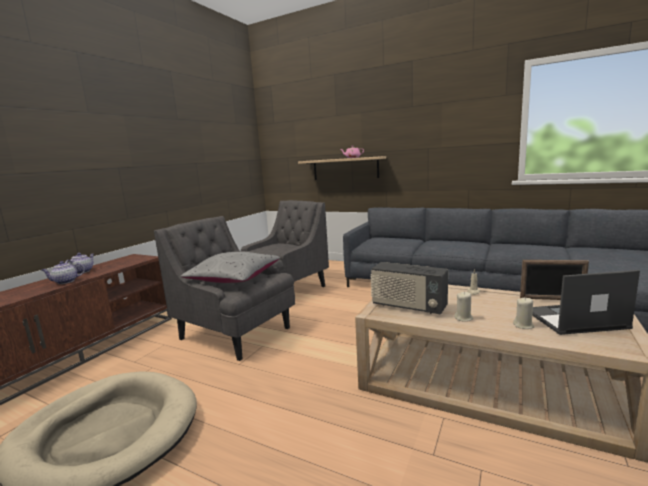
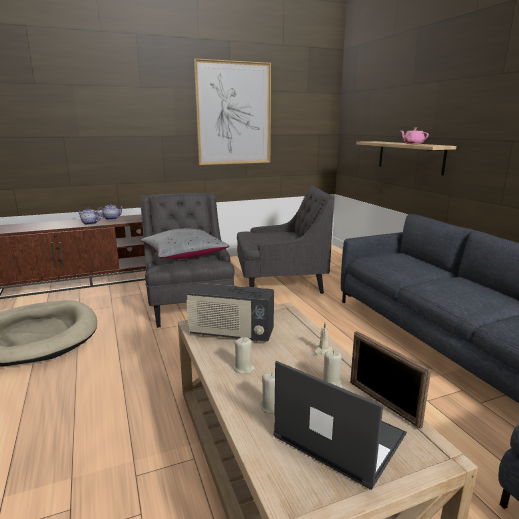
camera: 40 degrees right, 5 degrees up
radio [371,262,448,314] -> radio turned 60 degrees counterclockwise [186,283,274,342]
none -> picture [194,58,271,165]
none -> beige candle [321,350,343,388]

